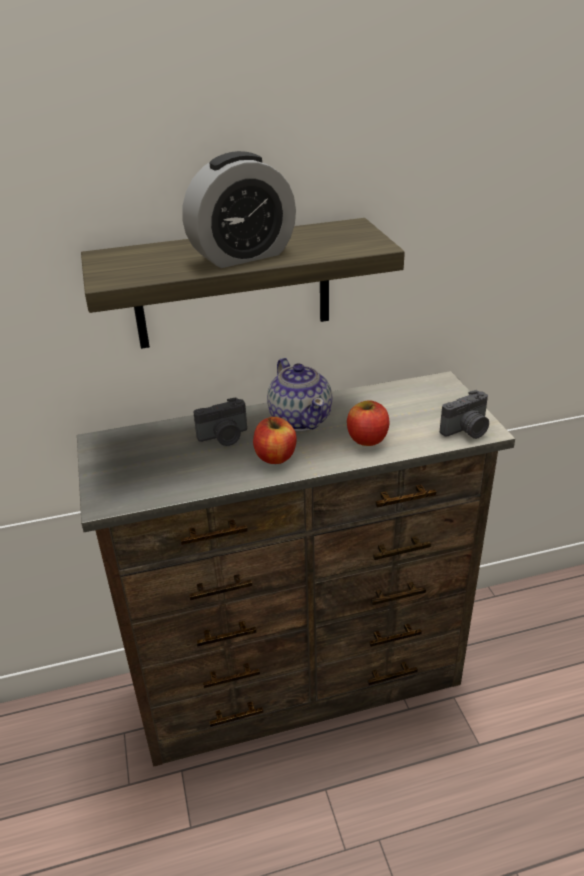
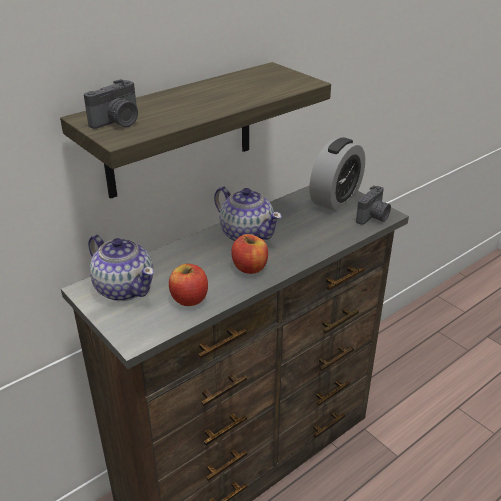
camera: 25 degrees left, 0 degrees up
alarm clock [182,151,296,268] -> alarm clock moved to [309,137,365,211]
camera [193,398,247,446] -> camera moved to [84,79,138,129]
apple [347,400,389,446] -> apple moved to [169,264,208,306]
none -> teapot [88,234,154,301]

